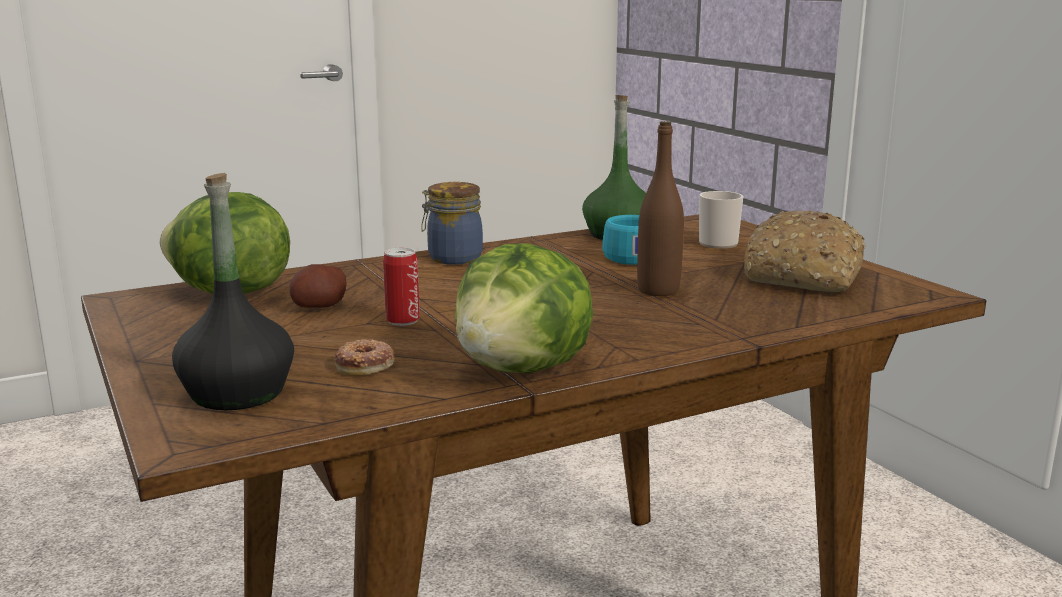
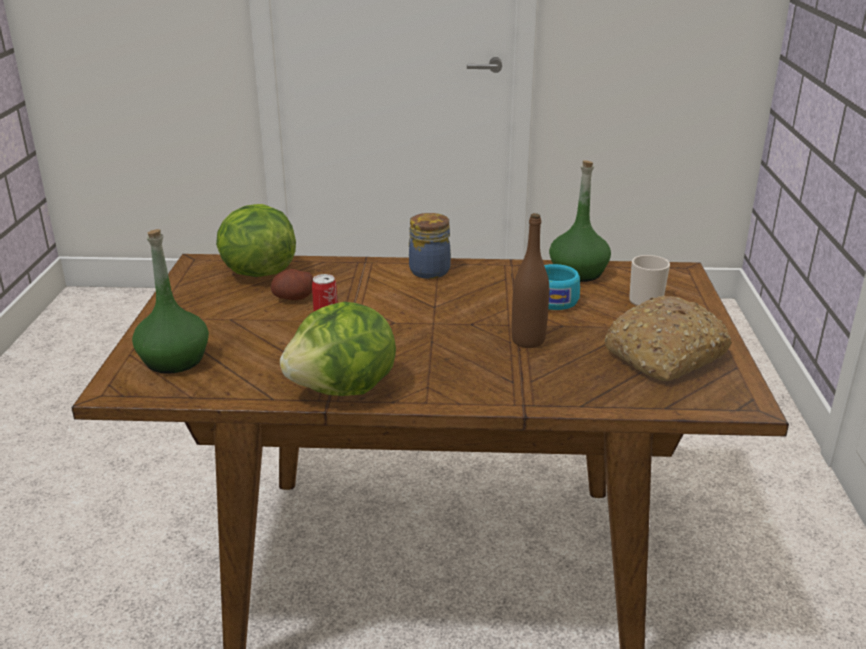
camera: 30 degrees right, 10 degrees up
black bottle [172,173,294,410] -> green bottle [132,229,209,374]
donut [334,339,395,375] -> none

